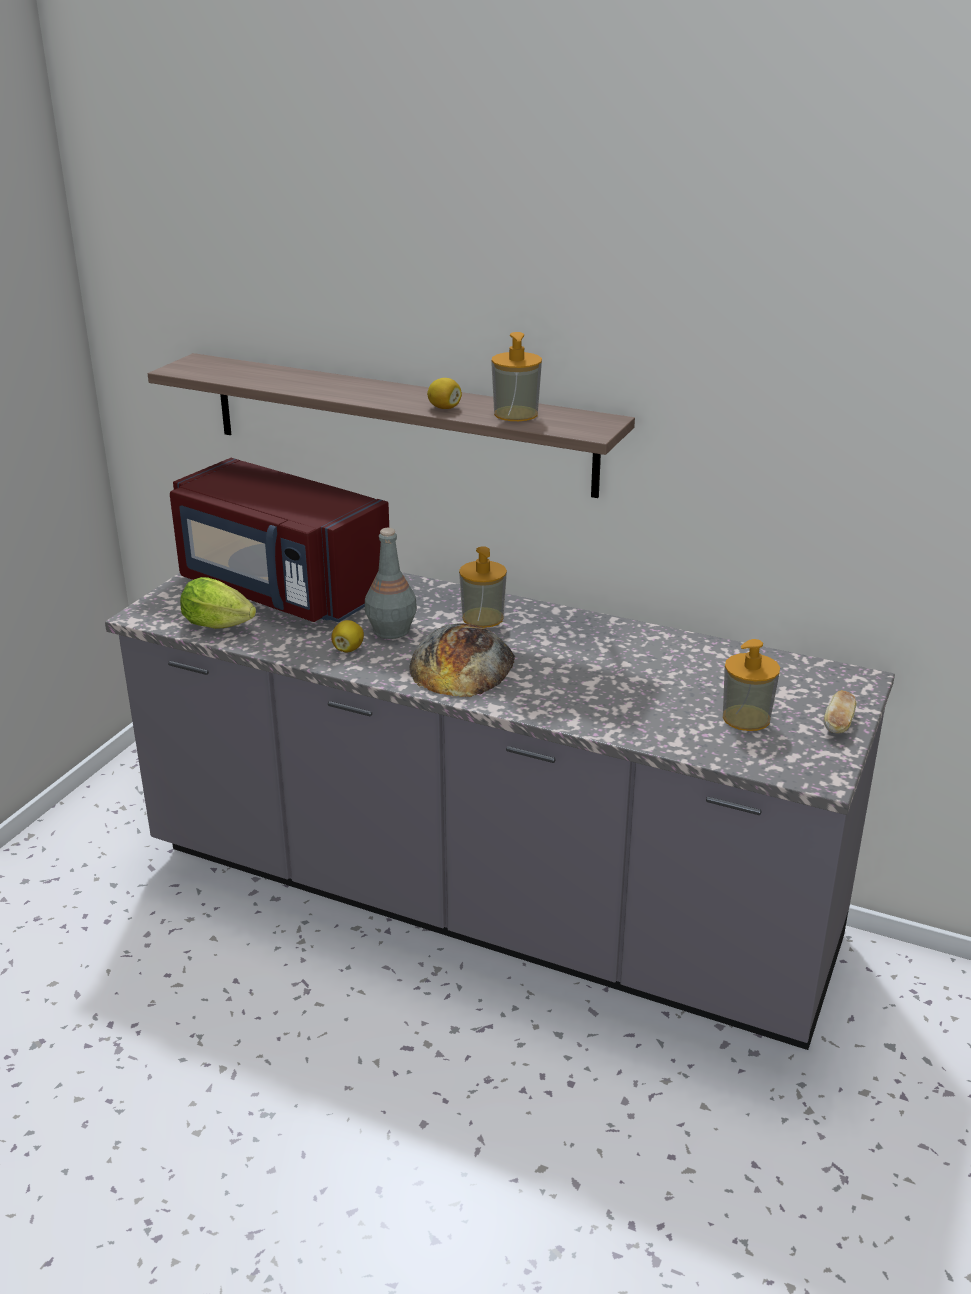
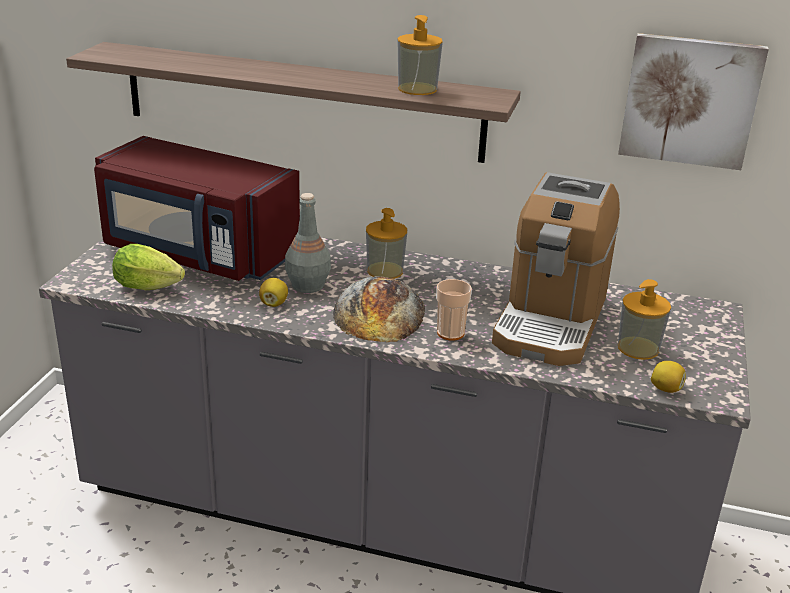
camera: 10 degrees left, 0 degrees up
lemon [427,378,462,409] -> lemon moved to [651,361,686,393]
bread [824,690,856,734] -> none
none -> cup [436,279,472,341]
none -> coffee machine [492,172,620,366]
none -> picture [618,33,769,170]

